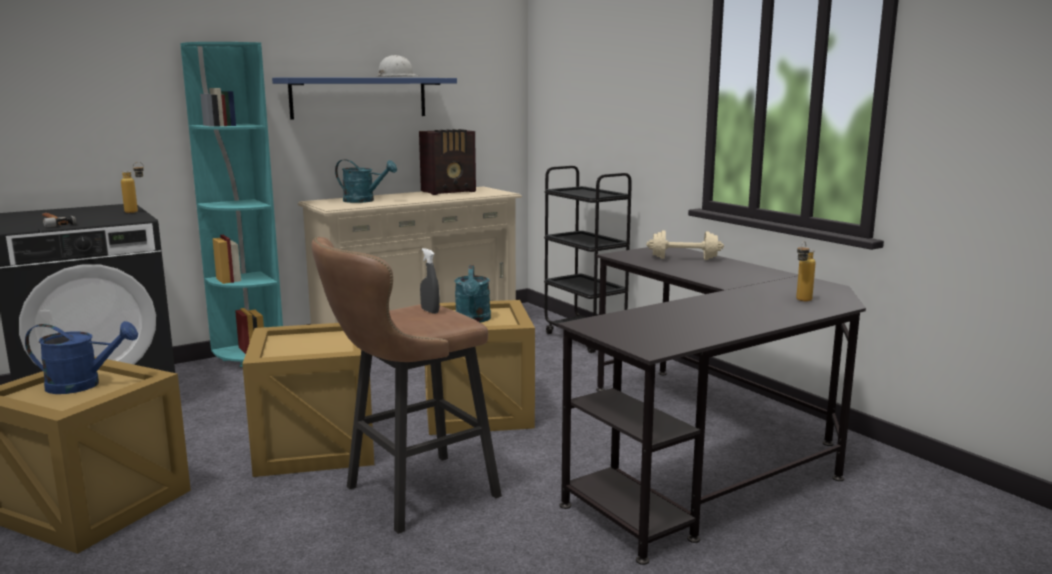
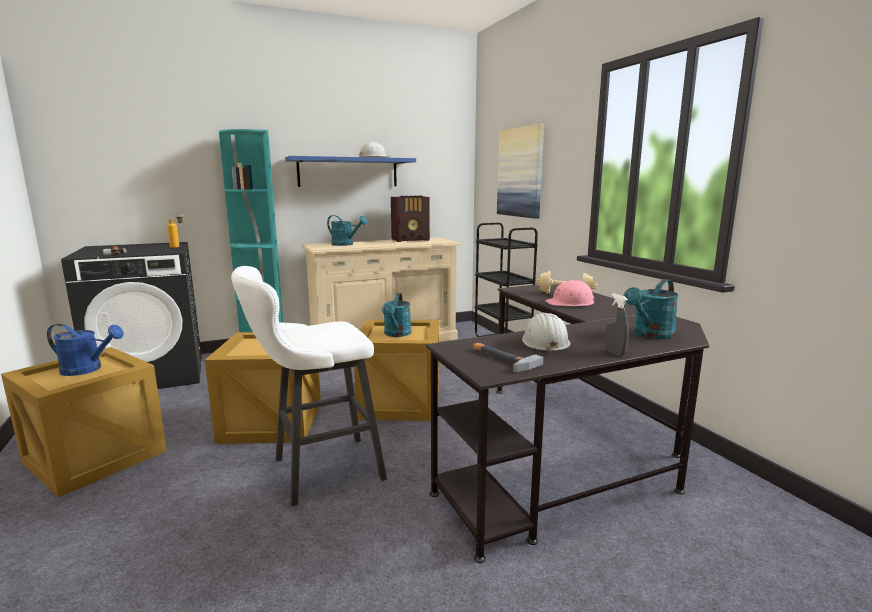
camera: 10 degrees right, 0 degrees up
brown stool [312,237,502,534] -> white stool [231,266,387,506]
grey spray bottle [420,248,439,314] -> grey spray bottle moved to [605,293,629,356]
bottle [796,241,816,301] -> turquoise watering can [624,279,679,339]
none -> hammer [473,343,543,373]
none -> picture [497,124,544,219]
none -> white hard hat [522,313,571,353]
none -> pink hard hat [545,280,595,306]

